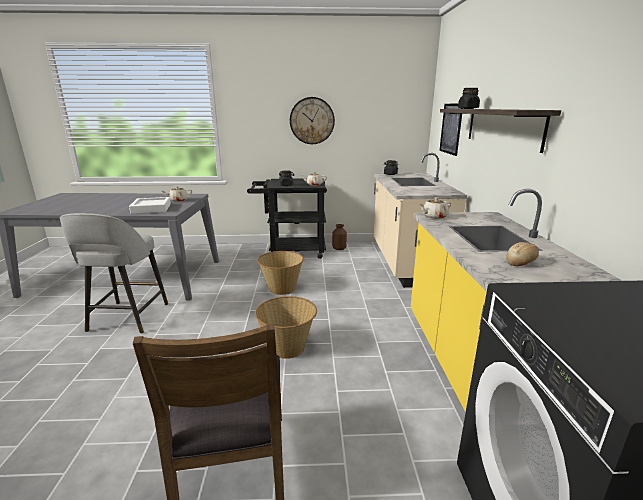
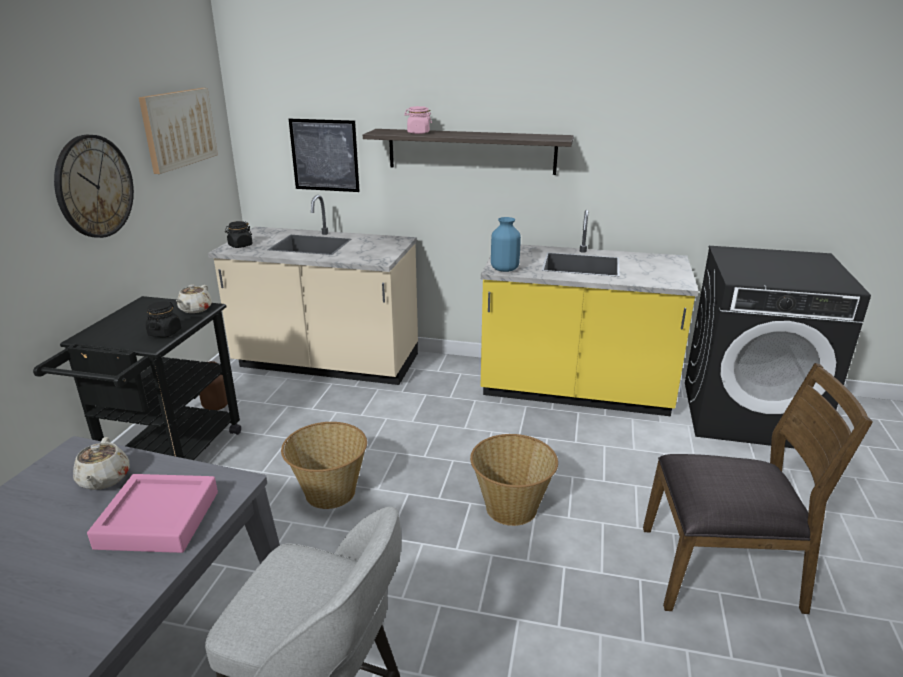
camera: 75 degrees left, 5 degrees up
white tray [129,197,171,214] -> pink tray [87,474,218,553]
beige teapot [420,197,451,219] -> blue vase [491,217,521,272]
black jar [458,88,480,109] -> pink jar [404,106,432,134]
bread [506,242,539,266] -> none
none -> picture [139,88,218,174]

